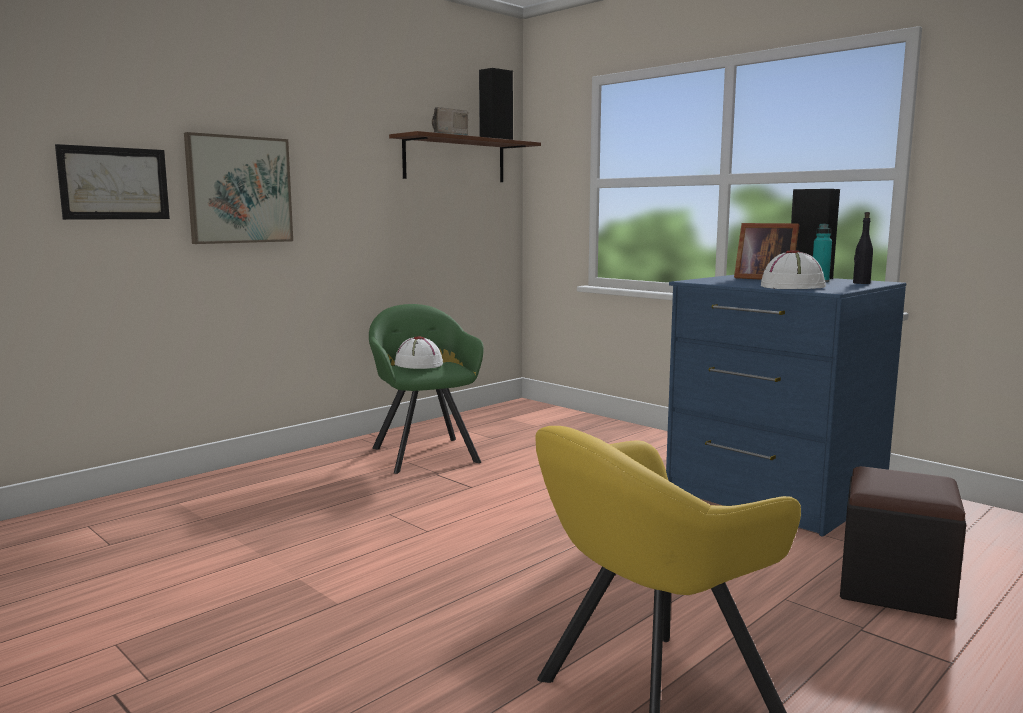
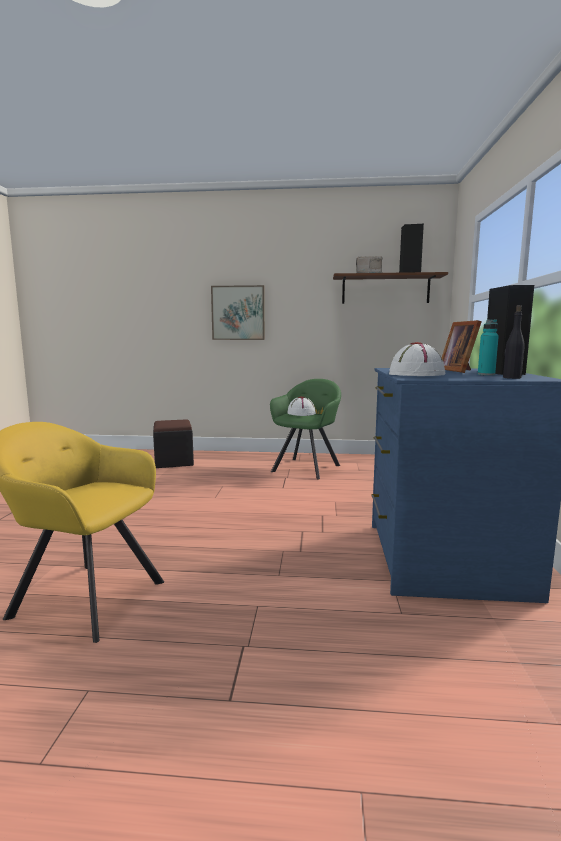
camera: 50 degrees right, 0 degrees up
picture [55,144,170,220] -> none
black ottoman [840,466,966,620] -> black ottoman moved to [153,420,194,468]

